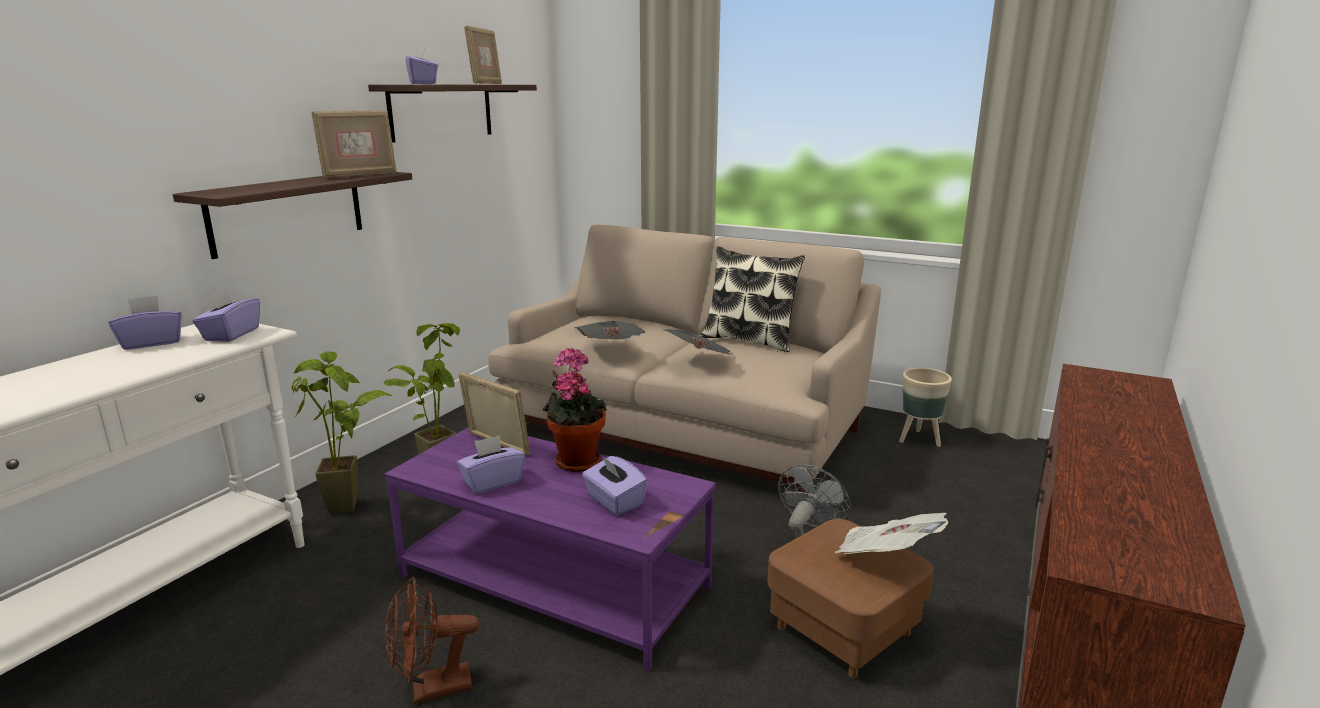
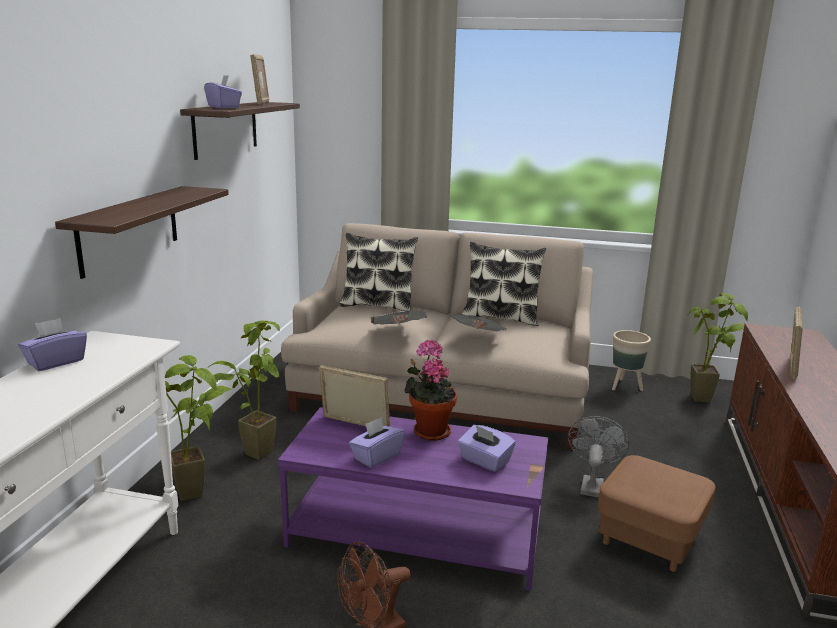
camera: 15 degrees left, 0 degrees up
purple tissue box [193,288,260,342] -> none
picture frame [312,110,397,179] -> picture frame moved to [790,306,803,381]
newspaper [835,513,948,554] -> none
none -> pillow [339,233,418,311]
none -> potted plant [688,293,748,403]

